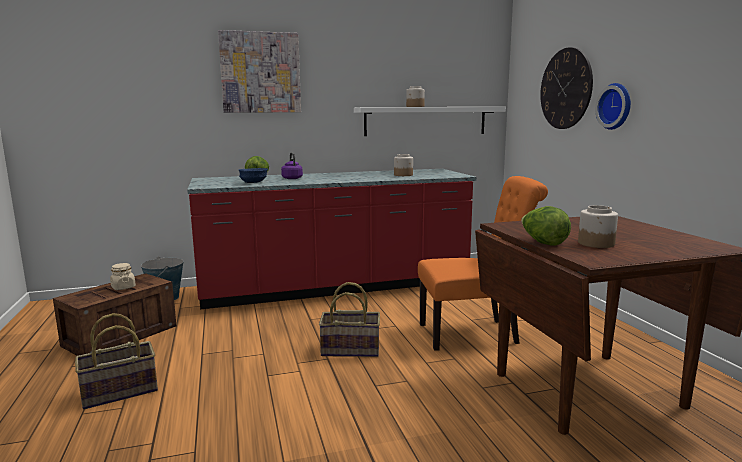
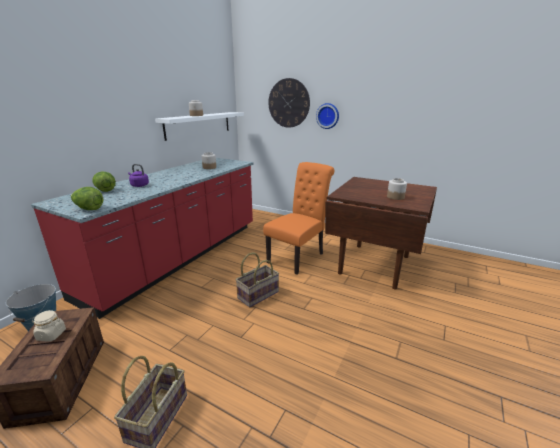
camera: 45 degrees left, 10 degrees up
picture [218,30,301,113] -> none
blue bowl [239,168,268,183] -> none
lettuce [521,206,571,246] -> lettuce moved to [71,187,103,210]

